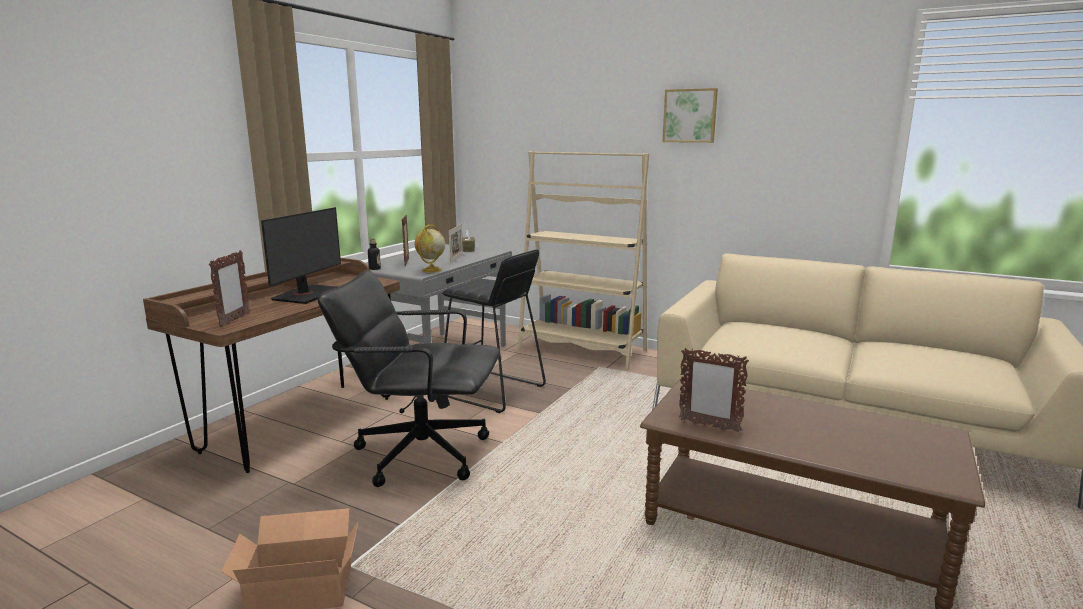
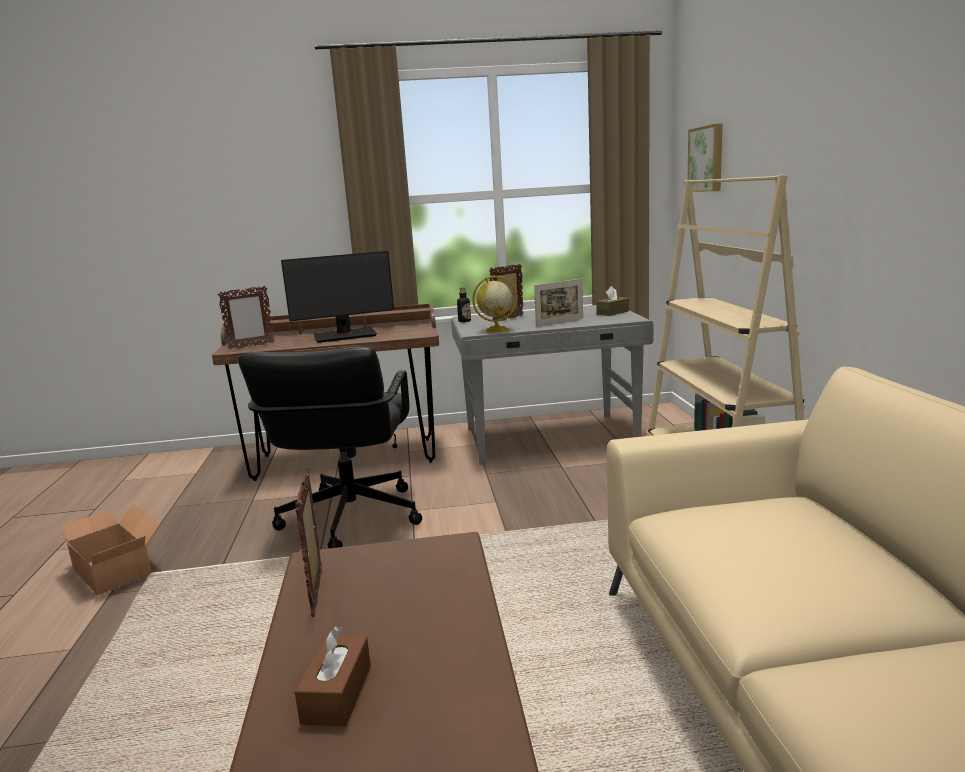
camera: 55 degrees right, 0 degrees up
black office chair [317,270,500,487] -> black office chair turned 150 degrees counterclockwise [238,347,422,548]
black stool [442,249,546,413] -> none
picture [663,88,718,143] -> picture moved to [687,123,723,192]
none -> brown tissue box [295,626,371,726]

